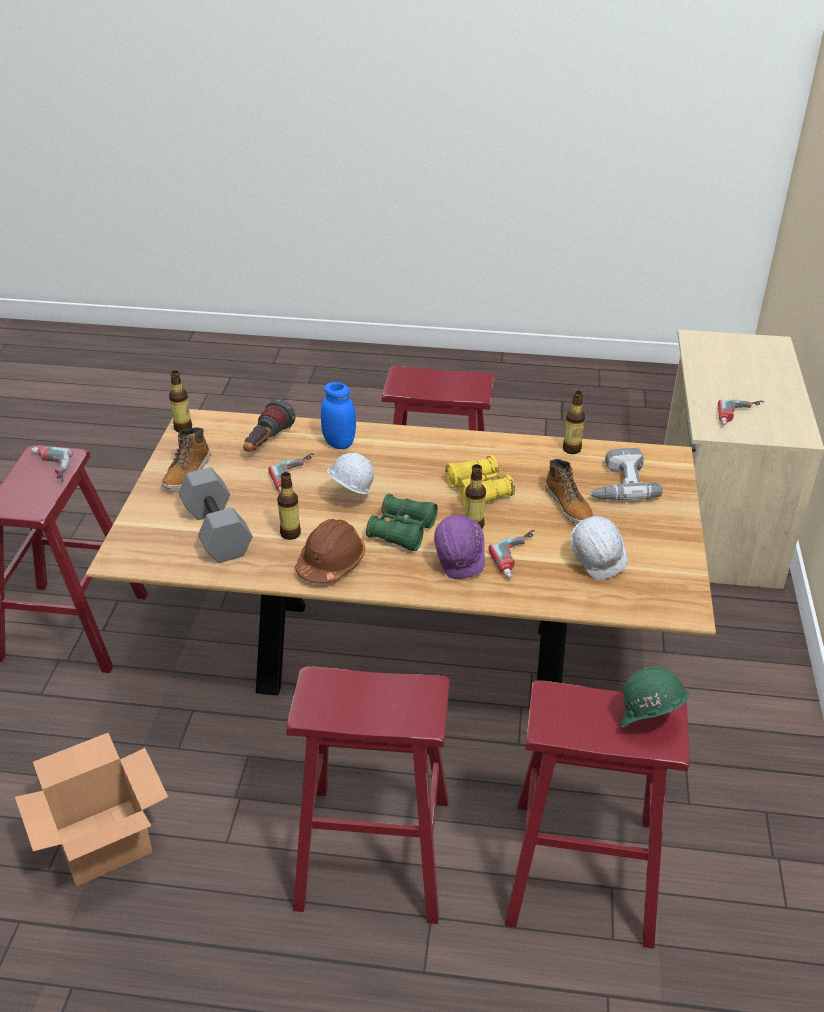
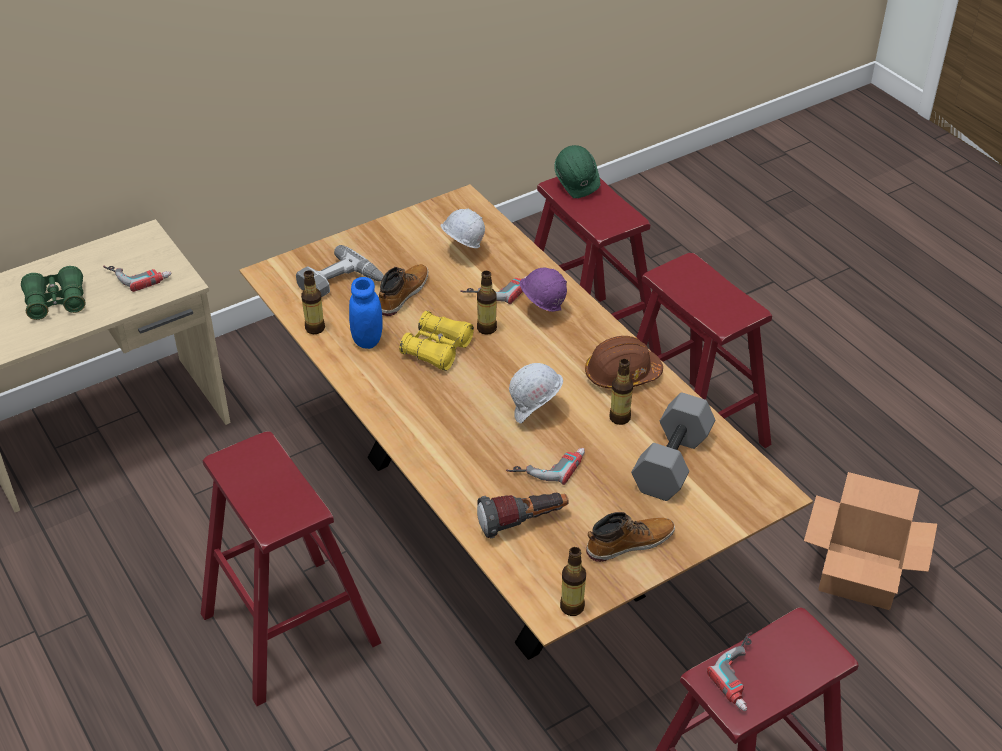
camera: 130 degrees left, 5 degrees up
blue jar [321,382,356,449] -> blue jar moved to [349,277,383,349]
green binoculars [366,494,438,551] -> green binoculars moved to [21,266,86,320]

